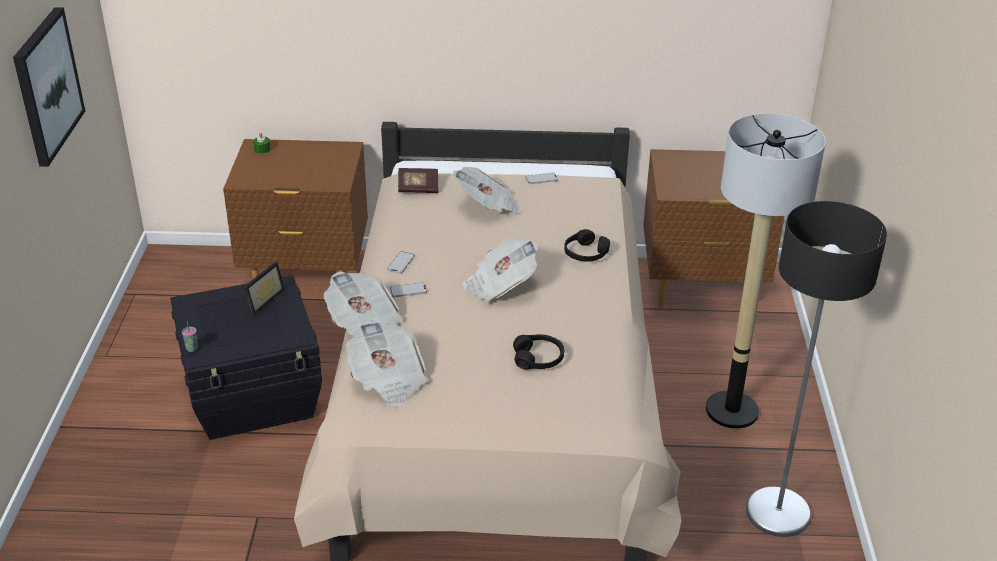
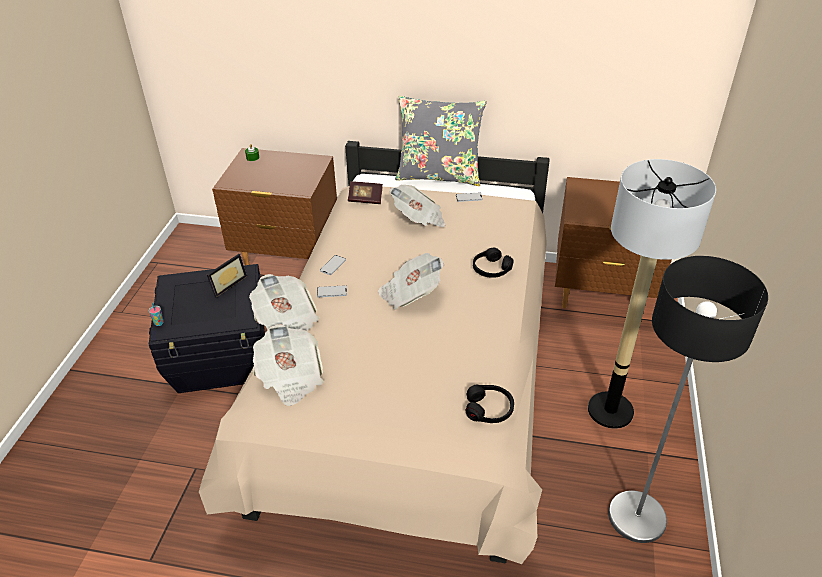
camera: 10 degrees right, 5 degrees up
picture [13,7,85,167] -> none
black headphones [513,334,564,370] -> black headphones moved to [466,385,514,423]
none -> grey pillow [395,96,487,186]

